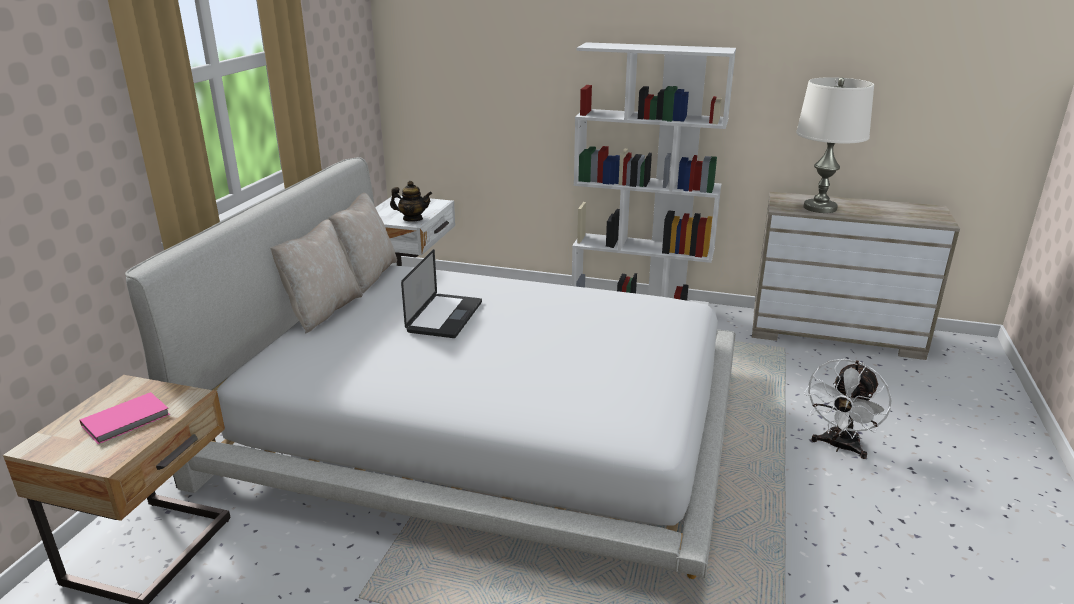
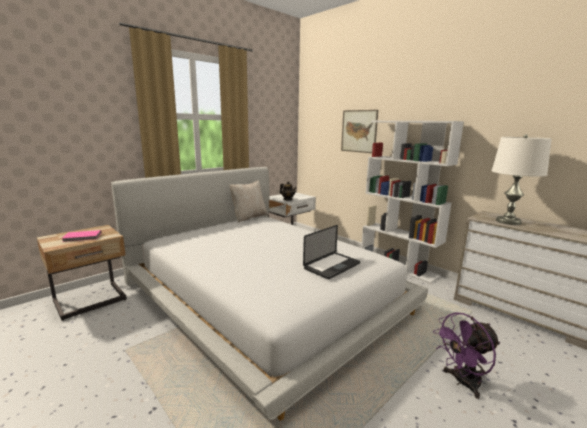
camera: 30 degrees right, 10 degrees down
beige pillow [270,219,363,334] -> none
laptop [401,249,482,338] -> laptop moved to [303,225,360,279]
white fan [804,359,892,459] -> purple fan [433,312,500,399]
none -> picture [341,110,378,153]

